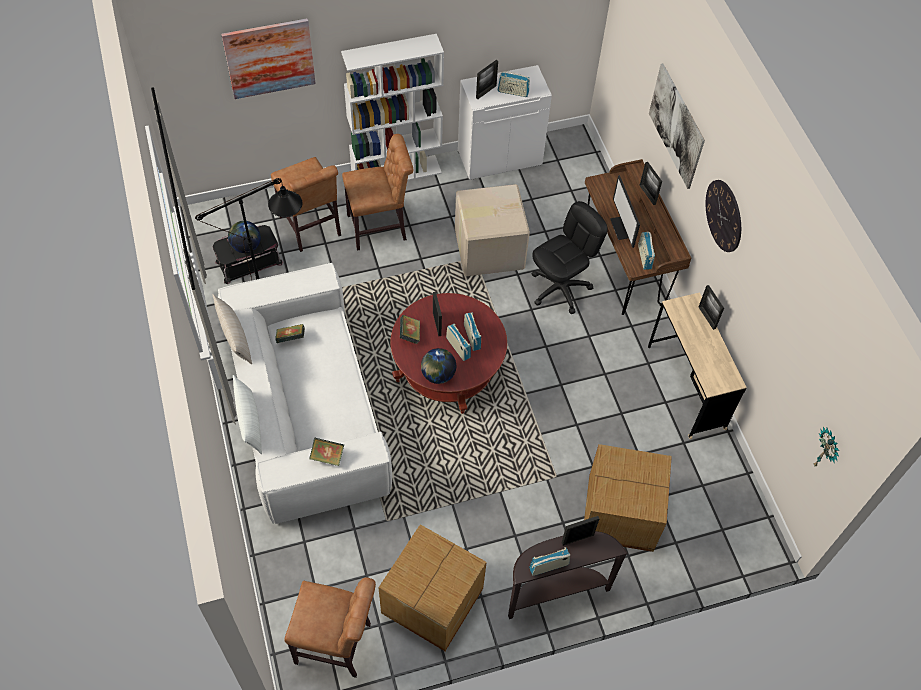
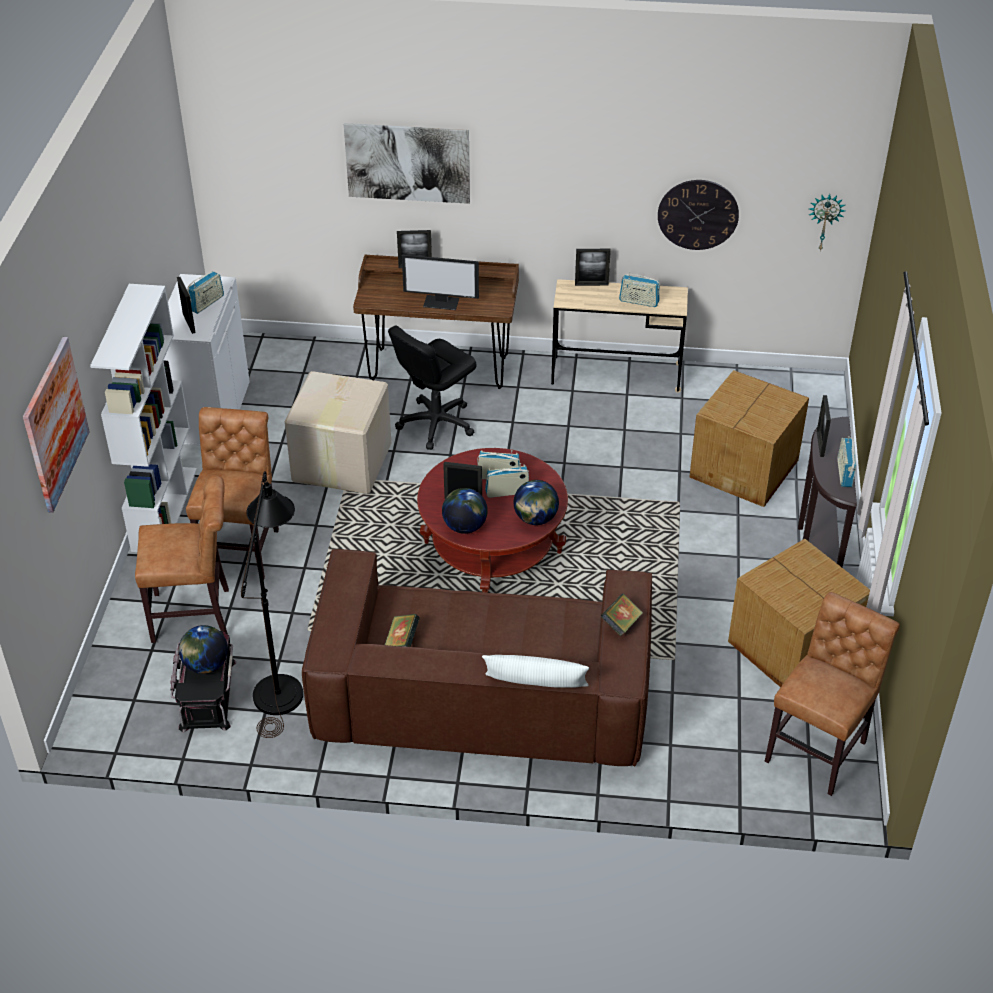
camera: 65 degrees left, 15 degrees down
beige pillow [213,294,252,364] -> none
white sofa [218,263,392,524] -> brown sofa [302,549,652,766]
book [400,315,420,344] -> globe [442,488,488,534]
black office chair [532,201,608,314] -> black office chair turned 120 degrees counterclockwise [388,325,477,450]
radio [638,231,655,270] -> radio moved to [619,272,660,307]
wall clock [706,180,741,252] -> wall clock moved to [658,180,739,250]

